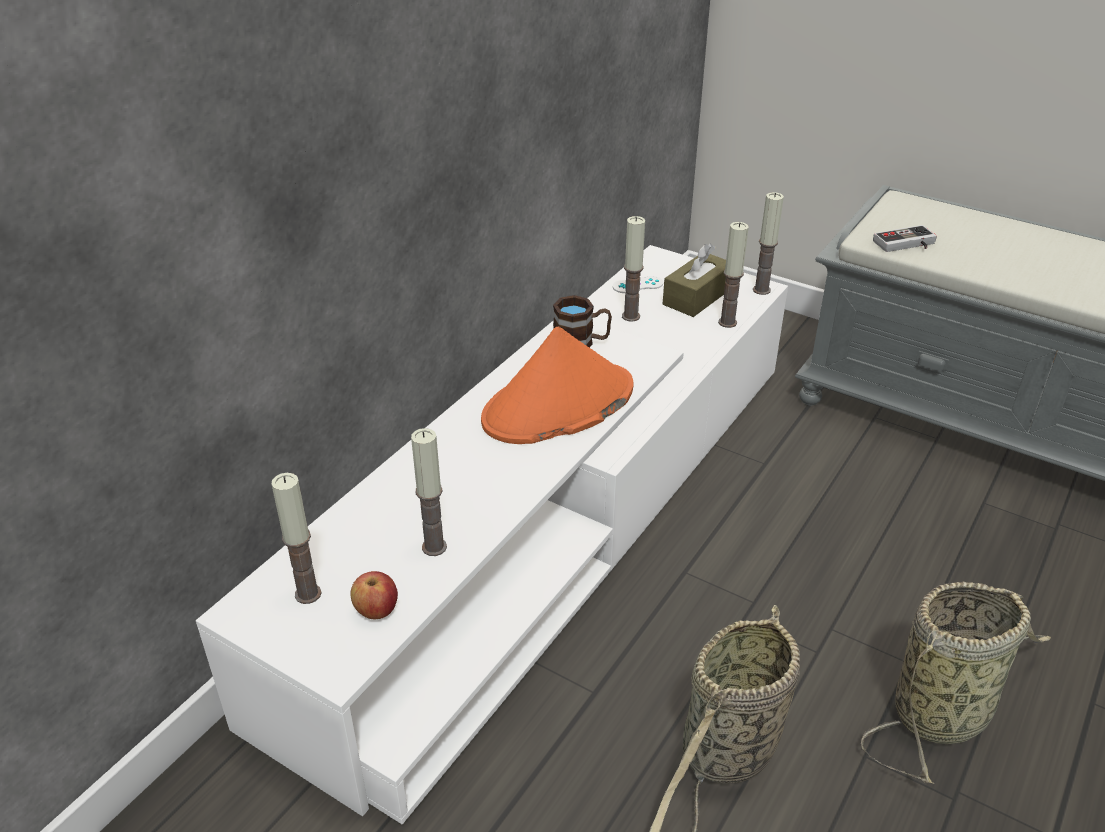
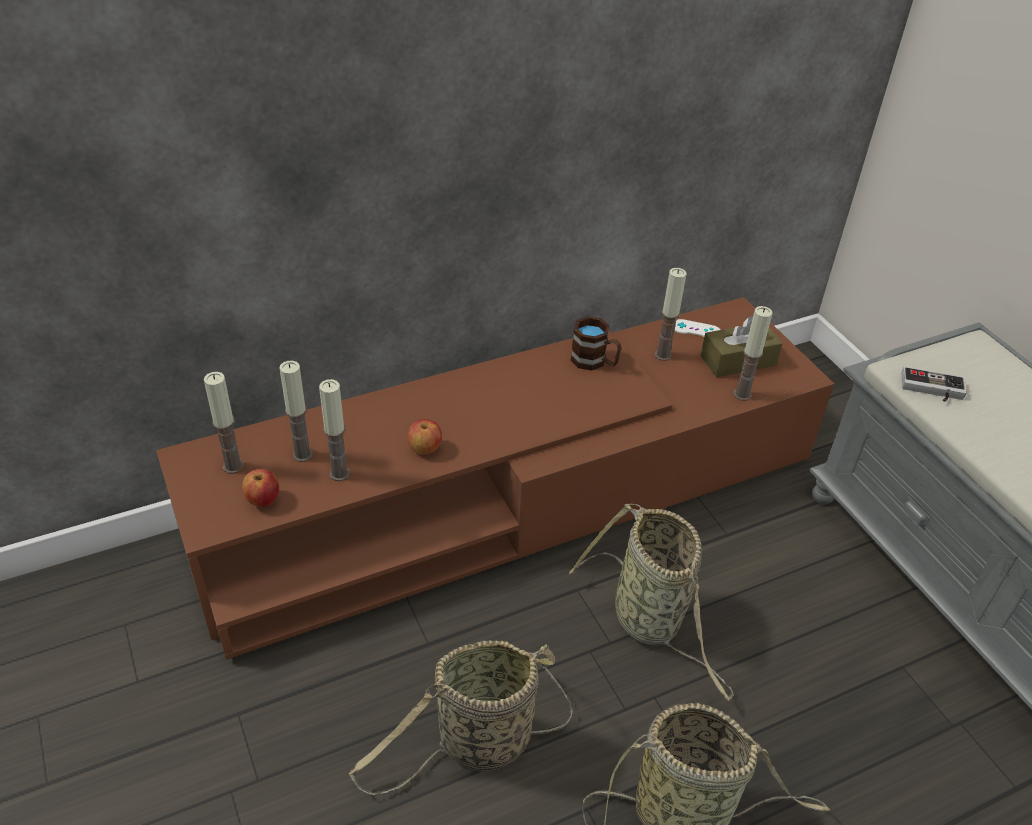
camera: 30 degrees right, 5 degrees up
white tv stand [196,245,788,824] -> brown tv stand [156,297,834,660]
orange hat [481,326,633,444] -> none
candle [753,192,784,295] -> candle moved to [279,361,313,462]
none -> apple [408,419,442,454]
none -> basket [569,504,734,701]

